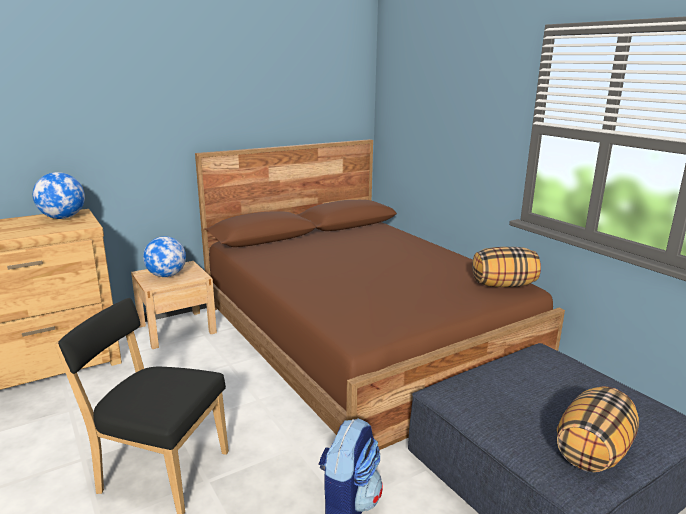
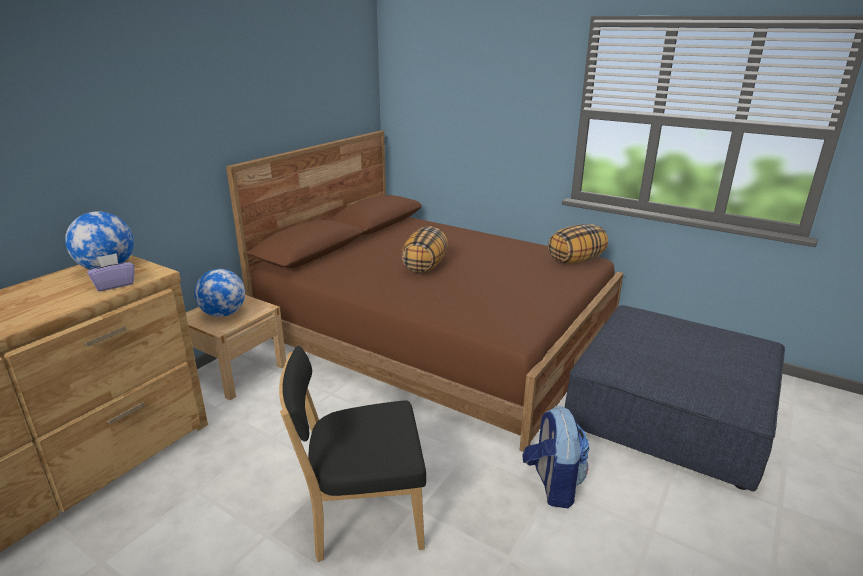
camera: 25 degrees left, 5 degrees up
pillow [557,386,639,472] -> pillow moved to [402,226,448,272]
none -> purple tissue box [87,253,135,291]

